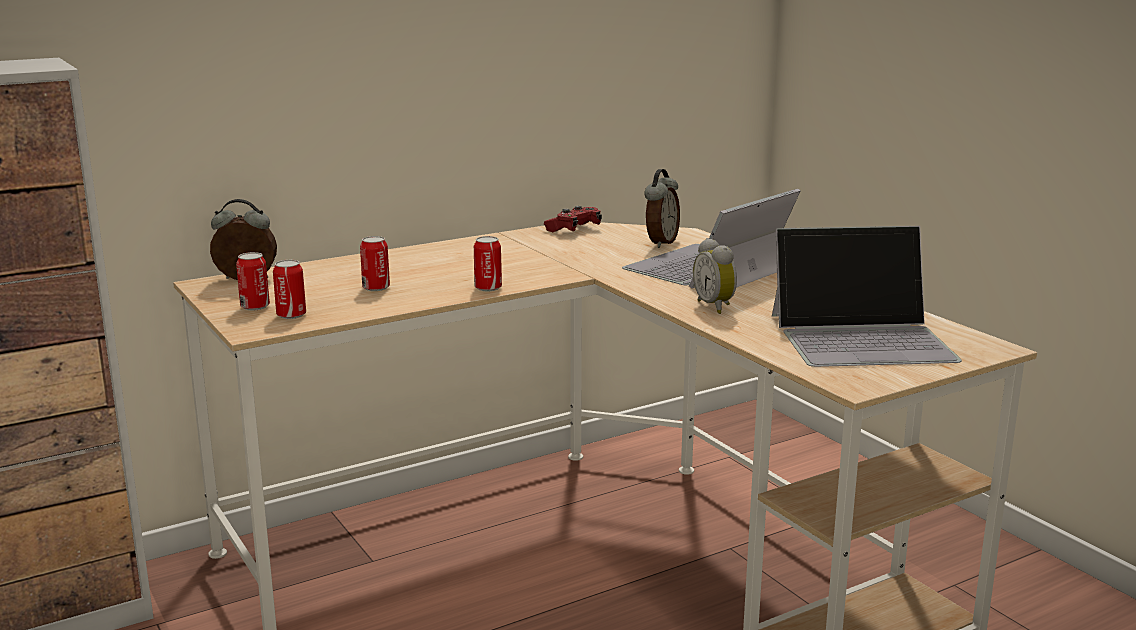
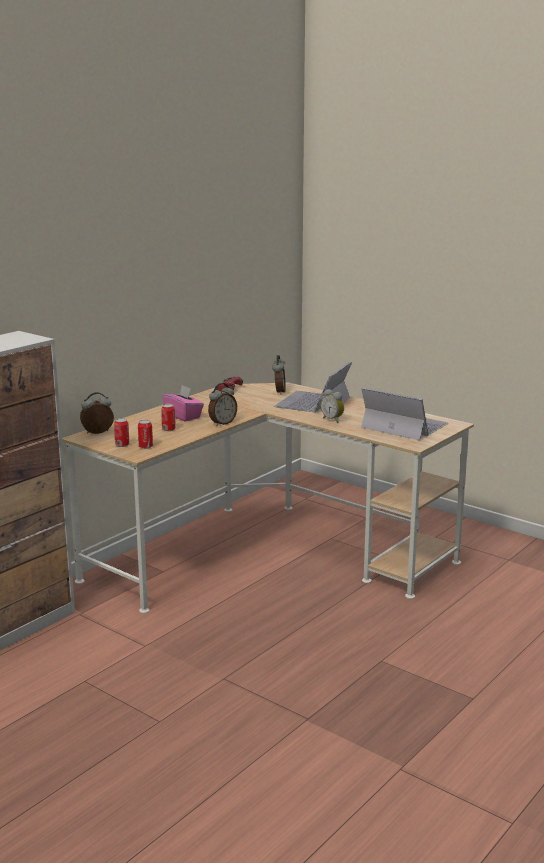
camera: 20 degrees left, 0 degrees up
can [474,236,502,291] -> alarm clock [208,383,237,426]
laptop [772,226,962,367] -> laptop turned 120 degrees counterclockwise [361,387,448,440]
none -> pink tissue box [162,385,204,422]

